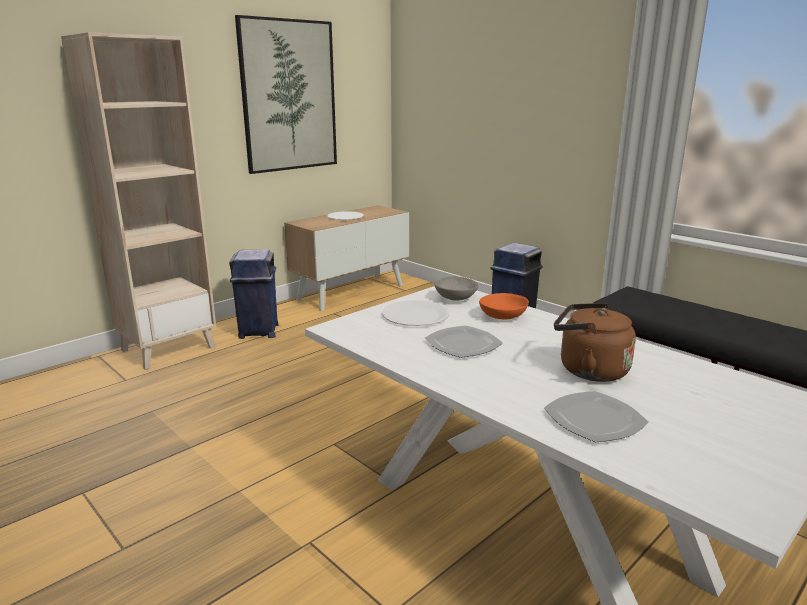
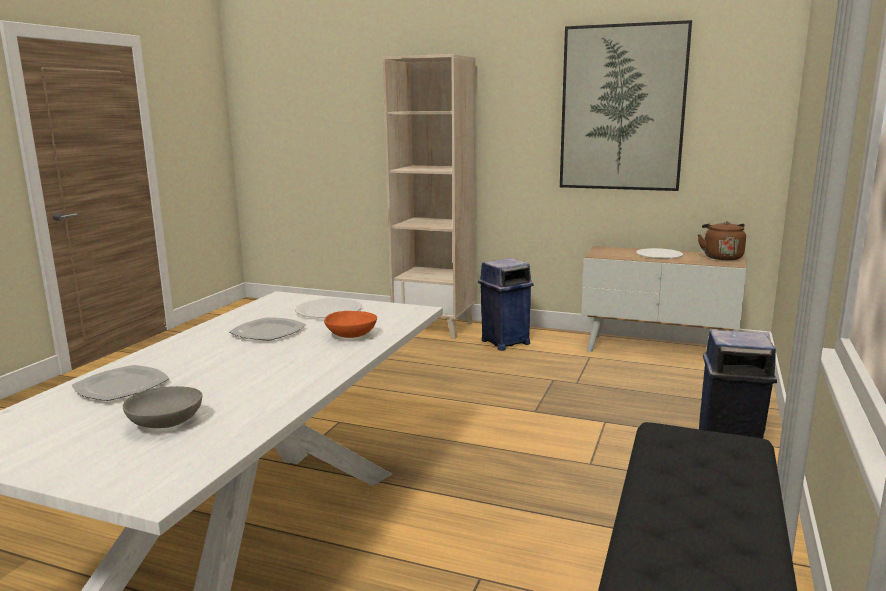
camera: 65 degrees right, 5 degrees down
grey bowl [434,276,479,301] -> grey bowl moved to [123,386,202,428]
brown kettle [554,303,636,382] -> brown kettle moved to [698,221,746,260]

